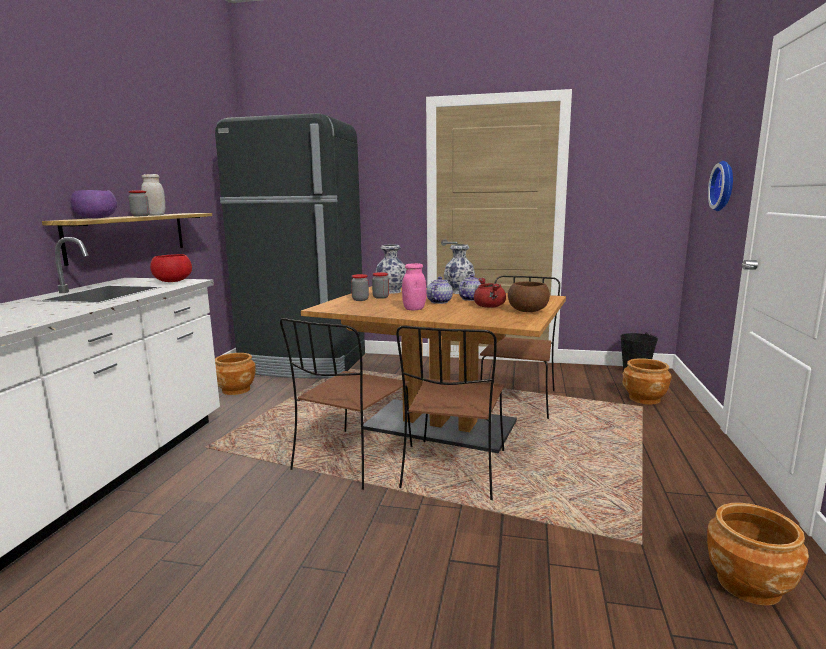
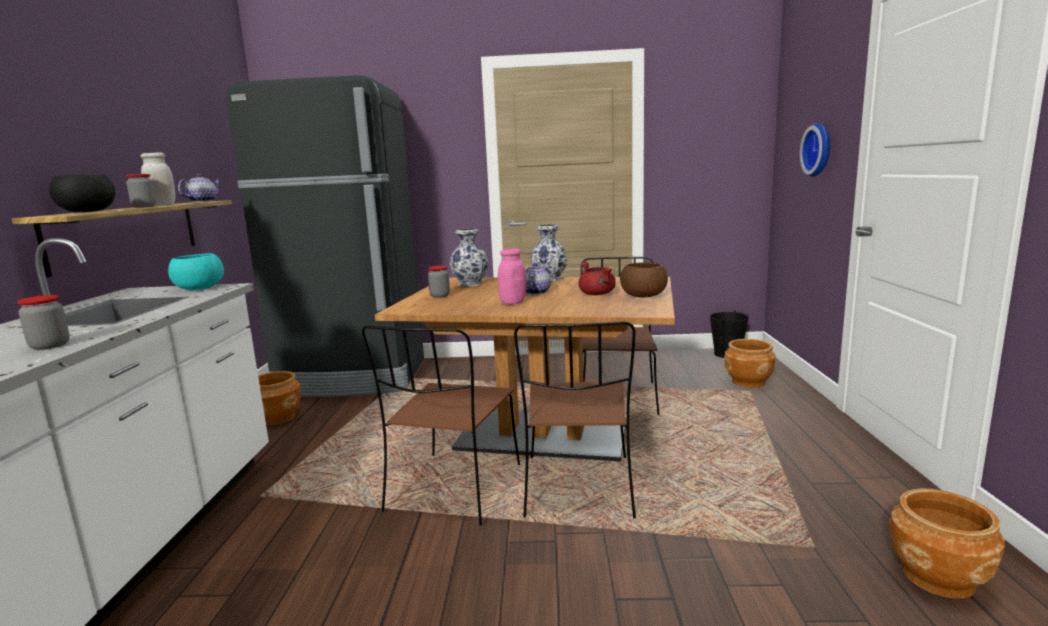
camera: 10 degrees left, 0 degrees up
purple bowl [70,190,117,218] -> black bowl [49,174,115,212]
red bowl [150,254,192,282] -> turquoise bowl [168,253,224,290]
jar [372,272,389,299] -> jar moved to [17,295,70,350]
teapot [459,274,481,301] -> teapot moved to [178,174,221,202]

